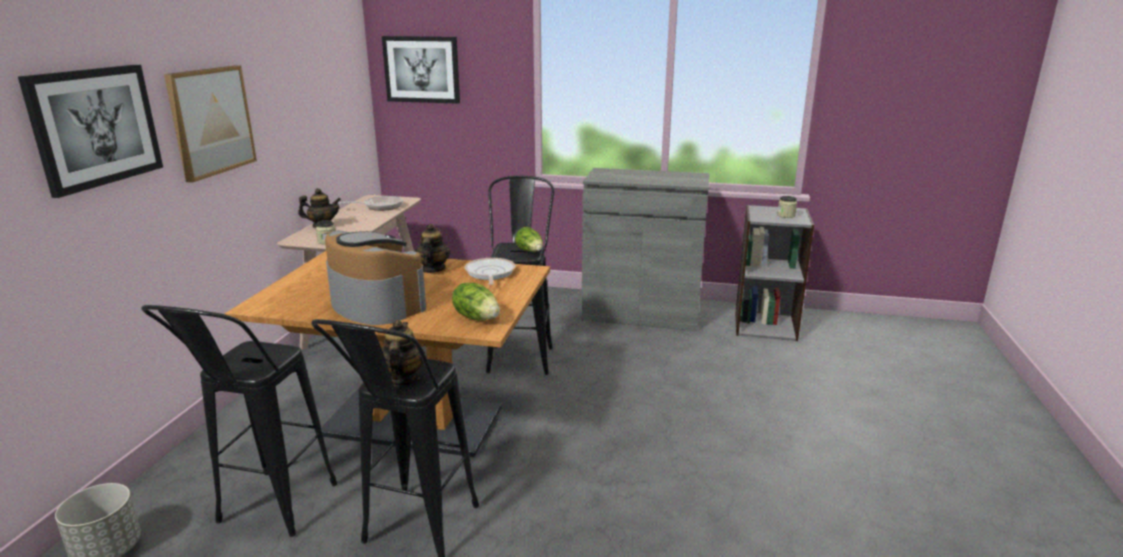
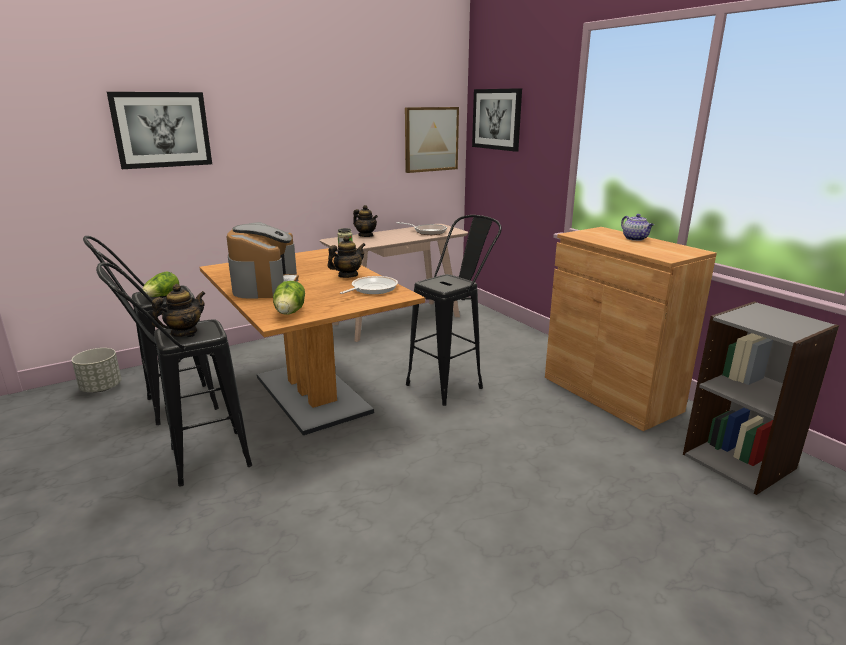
camera: 45 degrees right, 0 degrees up
picture [164,65,257,183] -> picture moved to [405,107,459,173]
lettuce [515,227,543,252] -> lettuce moved to [141,271,179,297]
grey cabinet [581,168,710,331] -> brown cabinet [545,227,717,431]
jar [777,196,797,218] -> none
none -> teapot [621,214,654,241]

